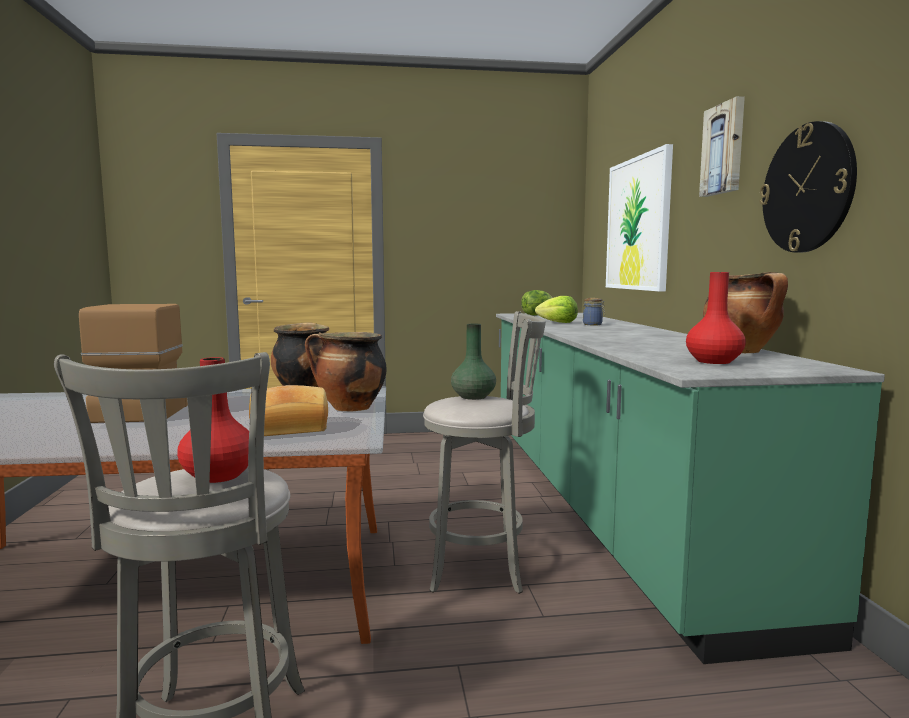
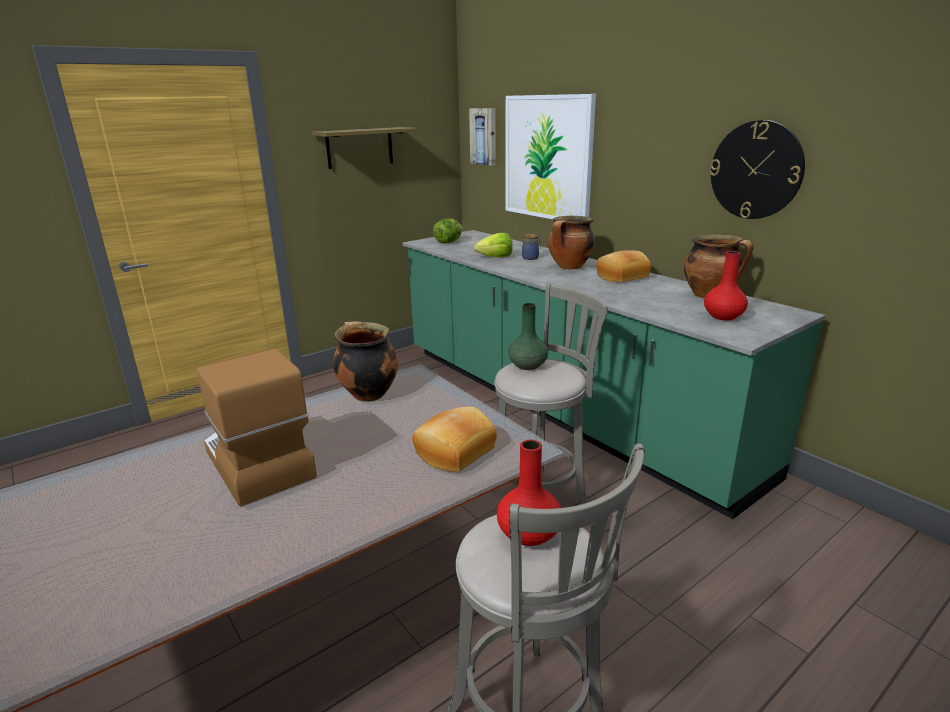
camera: 30 degrees left, 15 degrees up
cooking pot [305,332,387,411] -> cooking pot moved to [548,216,595,270]
picture [699,96,745,197] -> picture moved to [469,108,496,166]
none -> shelf [312,127,417,169]
none -> bread [596,250,651,282]

